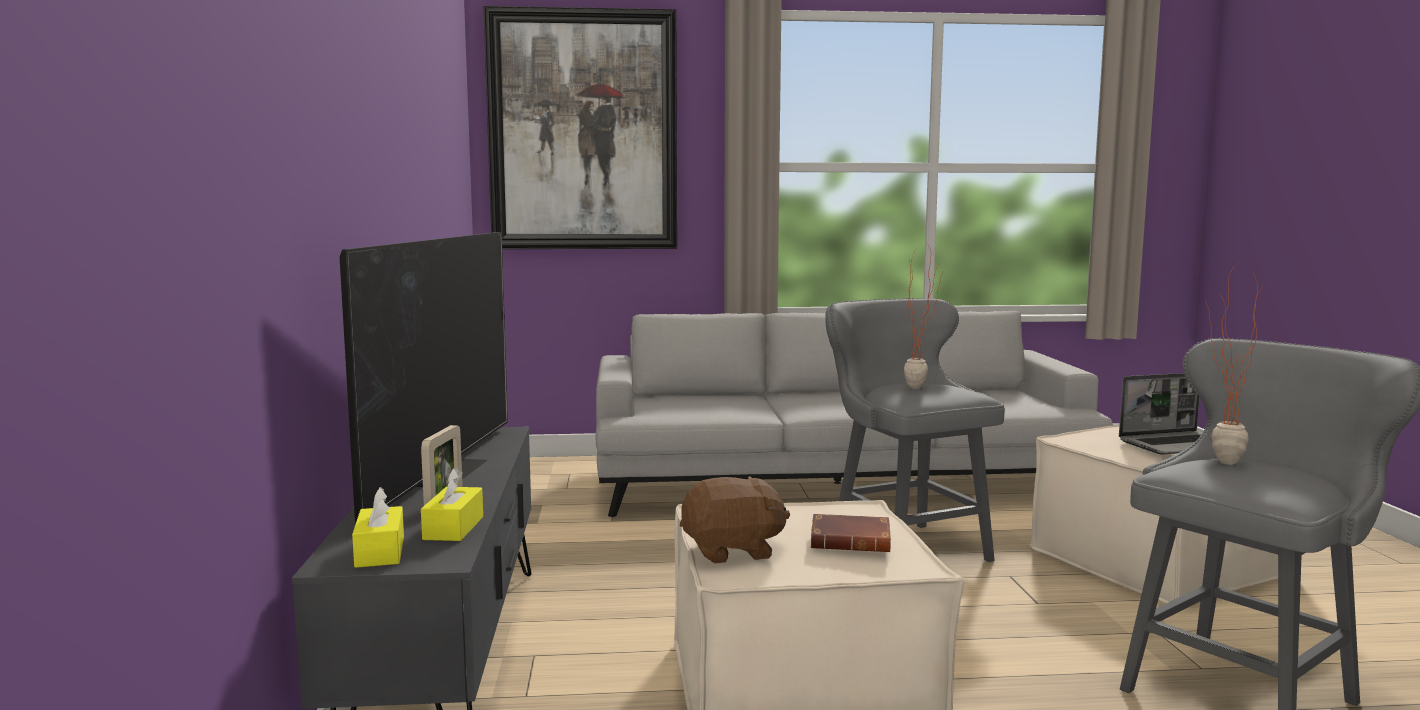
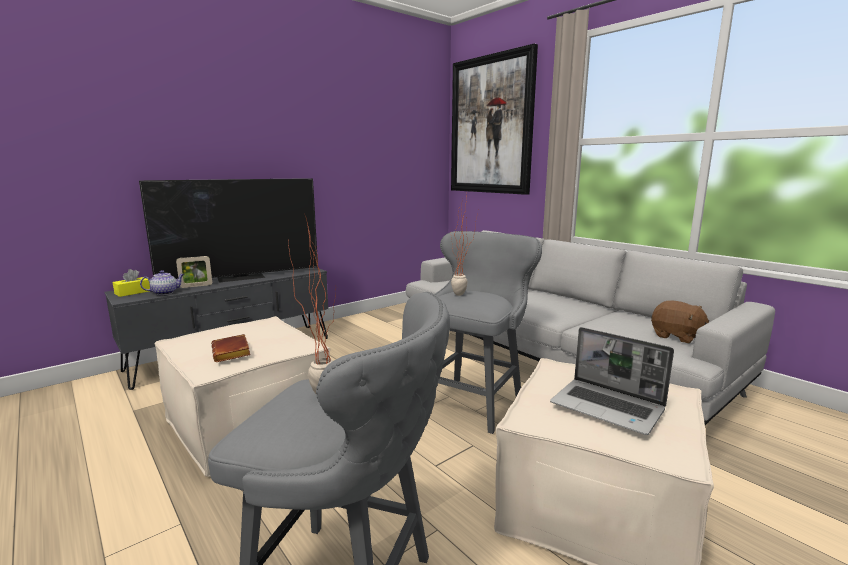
camera: 55 degrees right, 5 degrees up
yellow tissue box [421,468,483,541] -> teapot [140,270,184,295]
brown plush toy [680,476,790,563] -> brown plush toy moved to [651,300,709,344]

